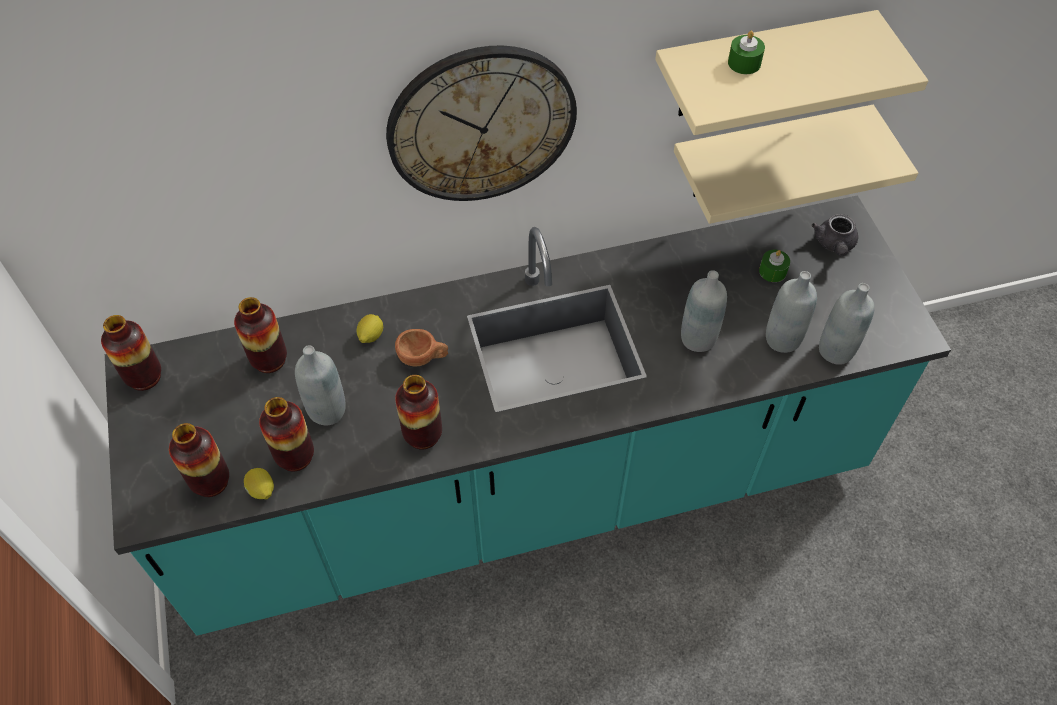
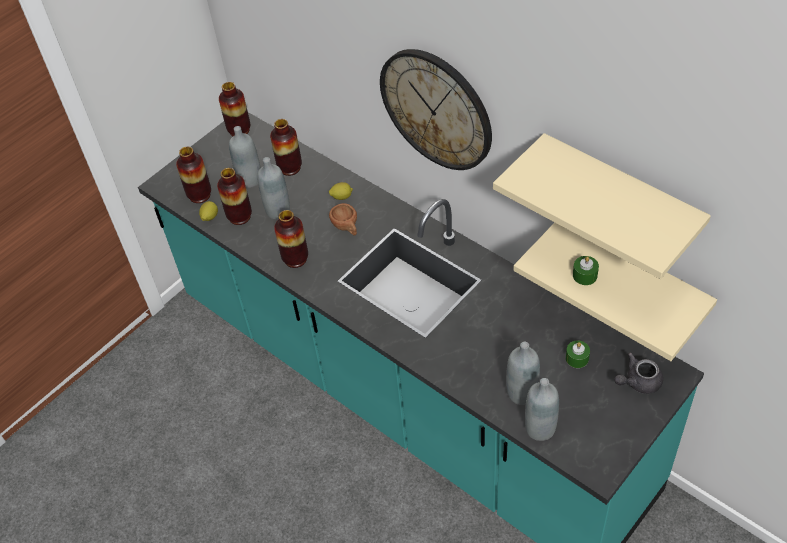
camera: 60 degrees right, 5 degrees down
grey bottle [681,270,727,352] -> grey bottle moved to [229,126,261,188]
green candle [728,31,765,74] -> green candle moved to [573,256,599,285]

